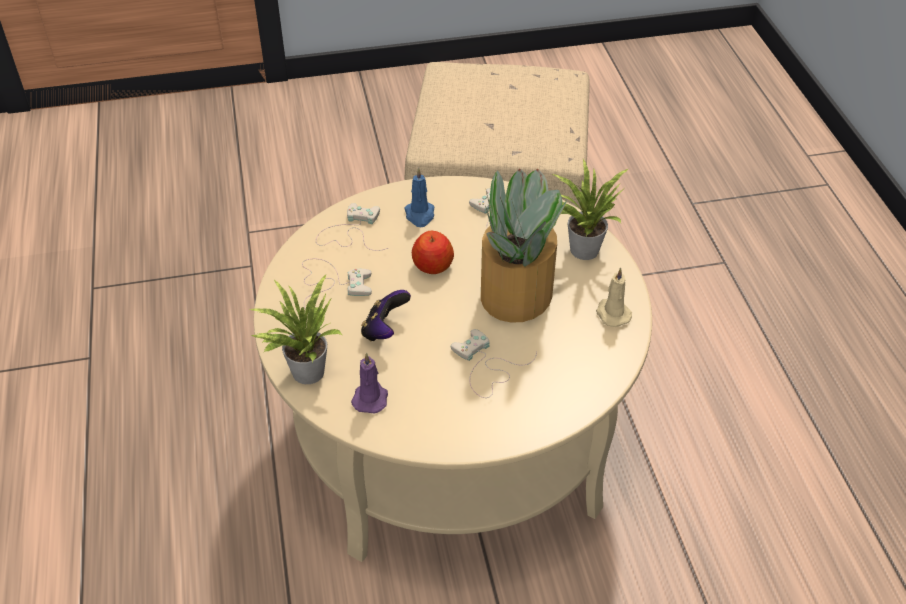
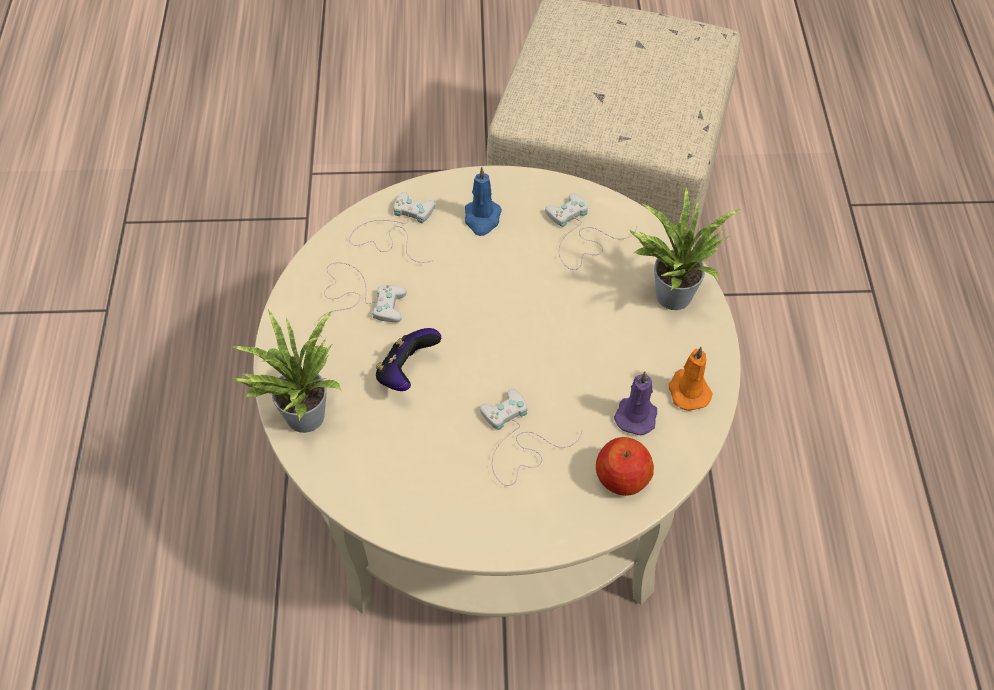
camera: 10 degrees right, 10 degrees up
purple candle [351,352,388,413] -> purple candle moved to [614,371,657,435]
apple [412,231,454,274] -> apple moved to [596,437,654,496]
potted plant [481,169,567,323] -> none
beige candle [596,267,632,327] -> orange candle [669,347,713,411]

